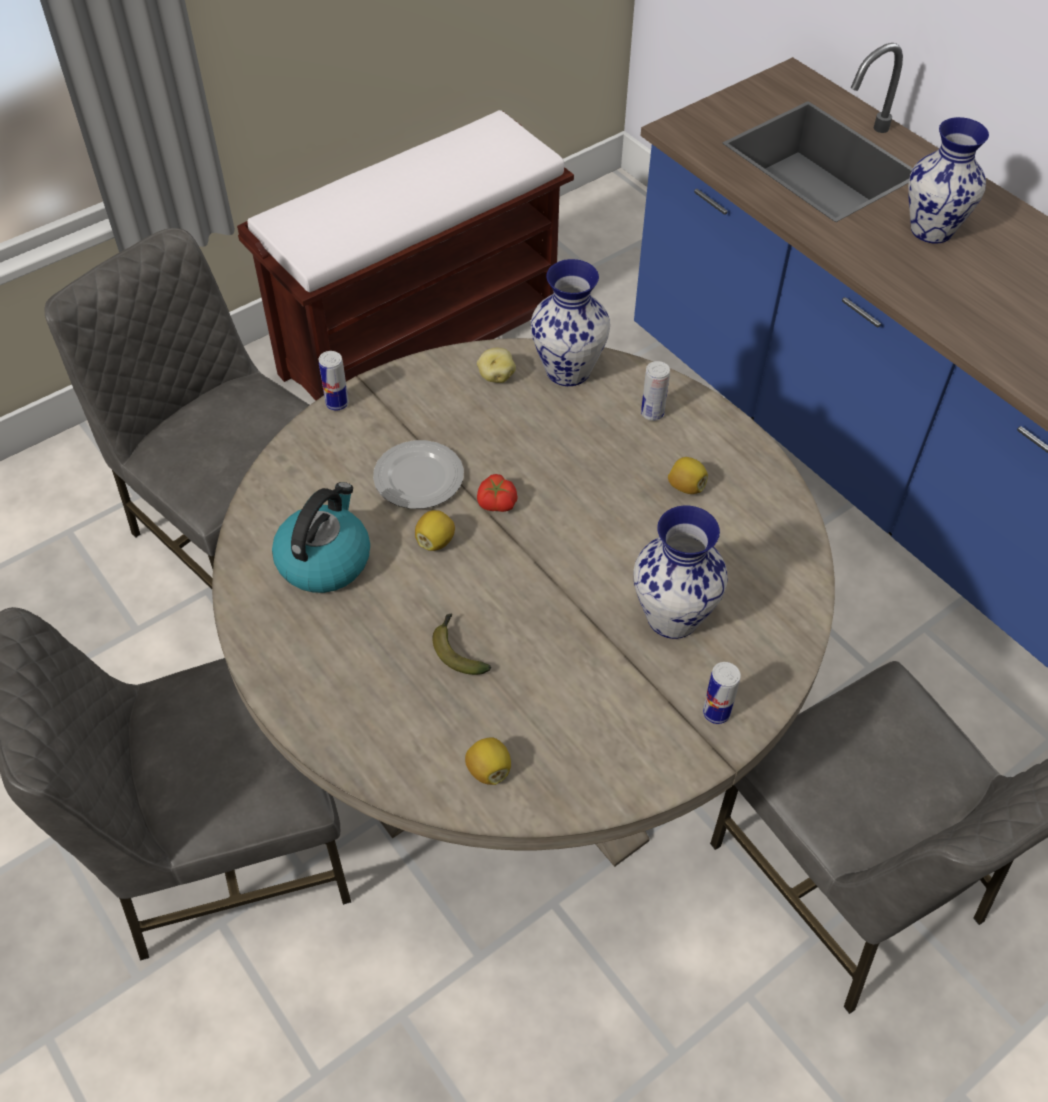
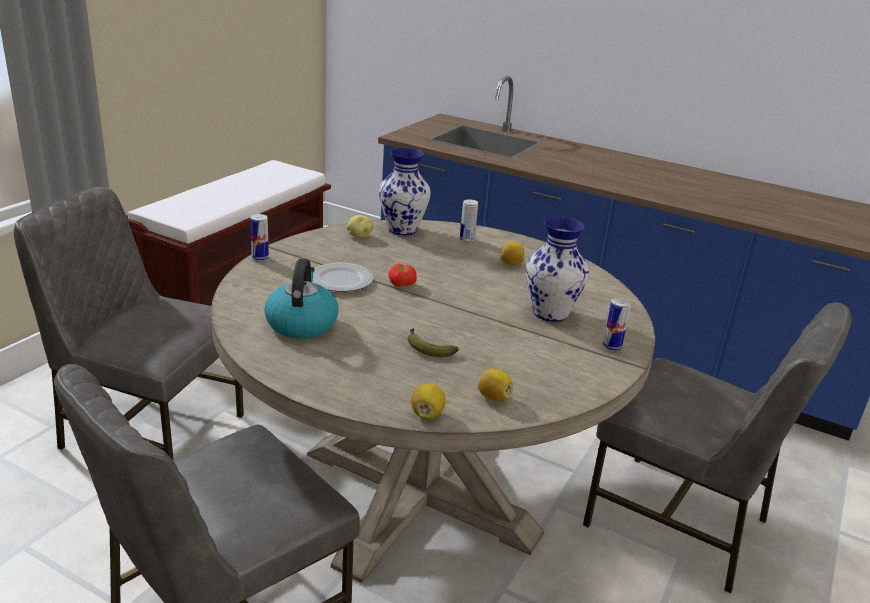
camera: 25 degrees left, 25 degrees down
lemon [415,510,455,551] -> lemon moved to [411,383,446,419]
vase [908,117,989,244] -> none

